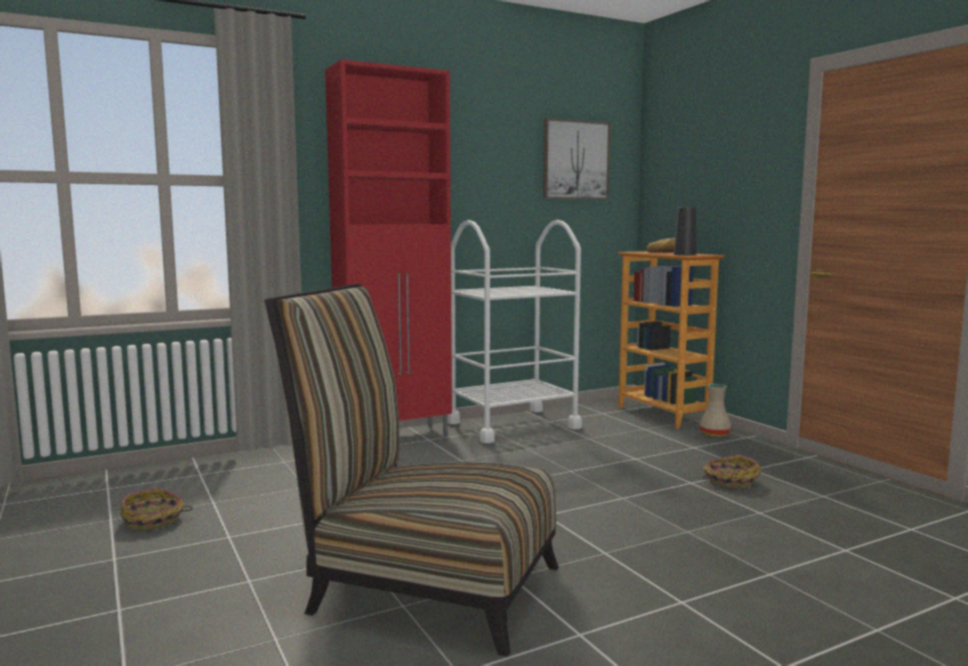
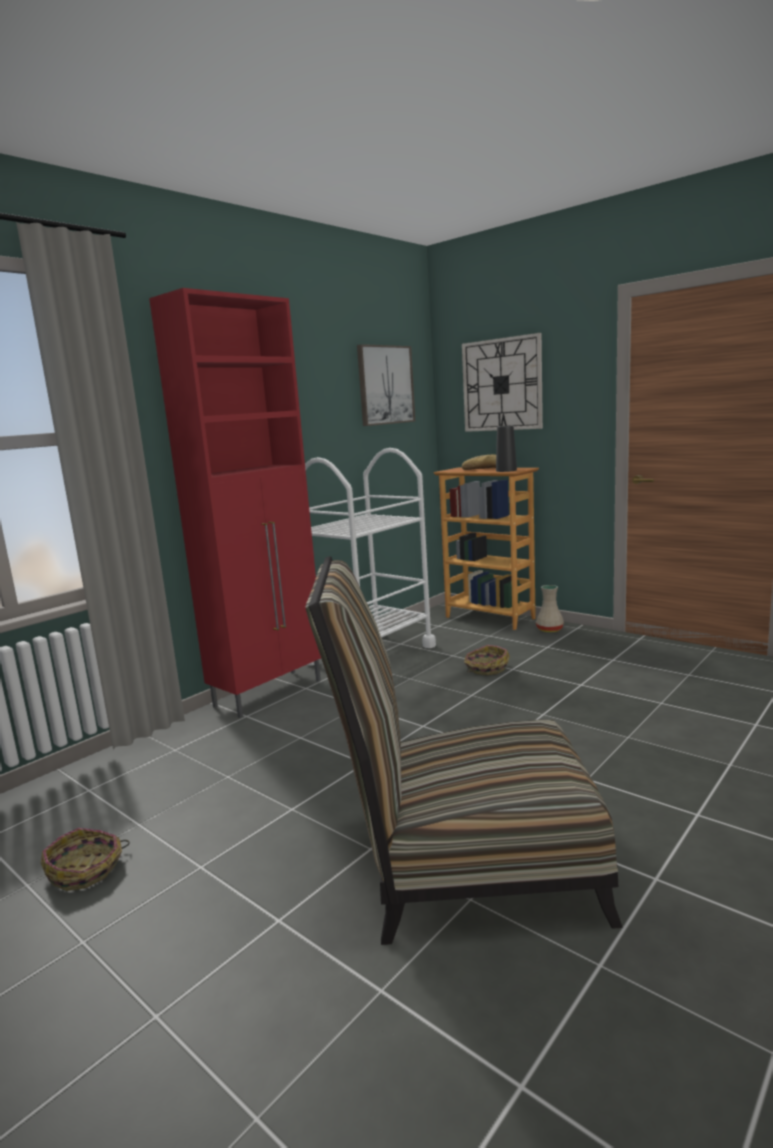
camera: 20 degrees left, 5 degrees up
basket [703,455,761,489] -> basket moved to [464,645,510,675]
none -> wall clock [462,333,543,432]

